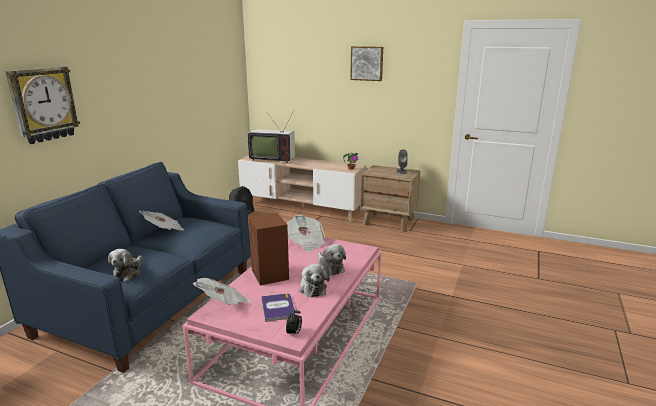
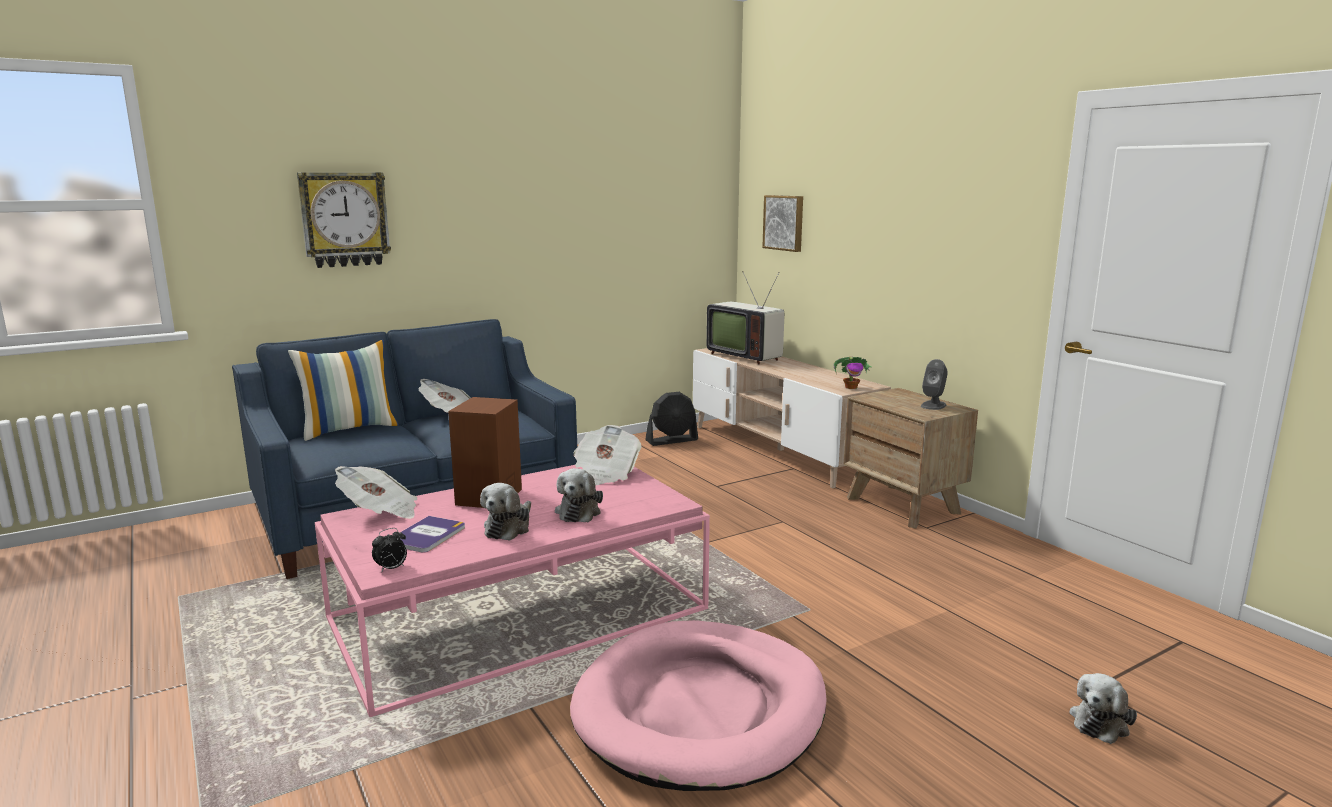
camera: 35 degrees right, 5 degrees down
plush toy [108,249,142,281] -> plush toy moved to [1069,673,1137,744]
picture [350,46,383,81] -> picture moved to [762,195,803,252]
none -> pillow [288,340,399,441]
none -> pink dog bed [570,620,827,791]

